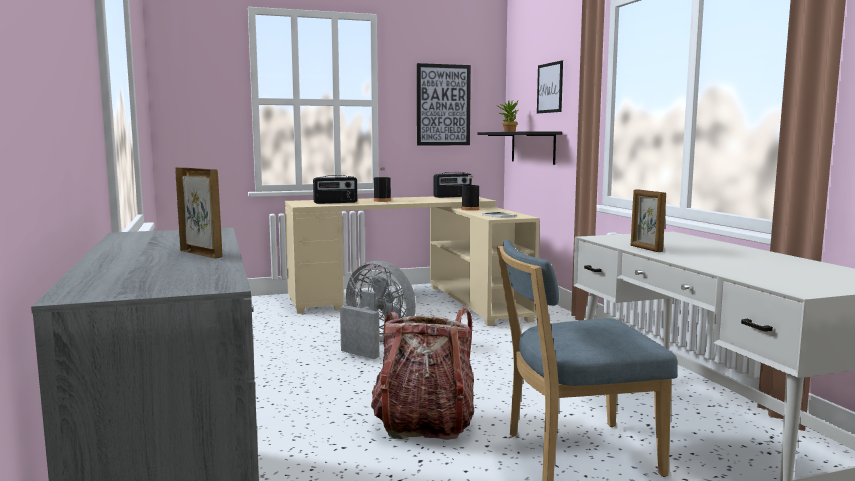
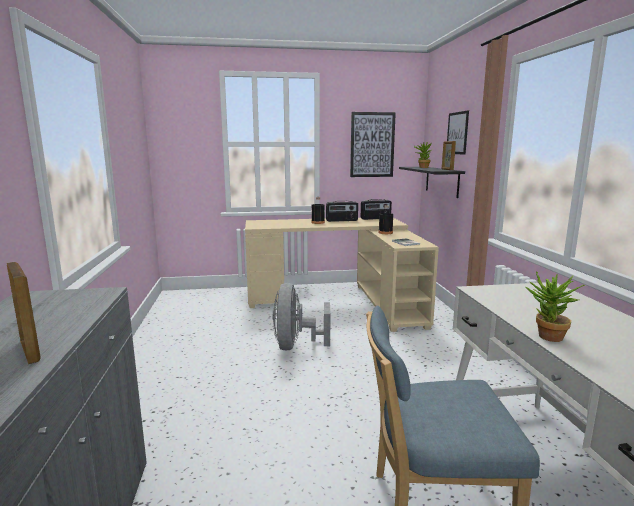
camera: 10 degrees right, 5 degrees up
radio [313,175,357,204] -> radio moved to [326,201,358,222]
grey fan [340,261,416,359] -> grey fan turned 135 degrees counterclockwise [273,283,330,351]
backpack [371,308,474,440] -> none
picture frame [631,189,666,252] -> picture frame moved to [442,141,456,170]
none -> potted plant [526,271,585,342]

